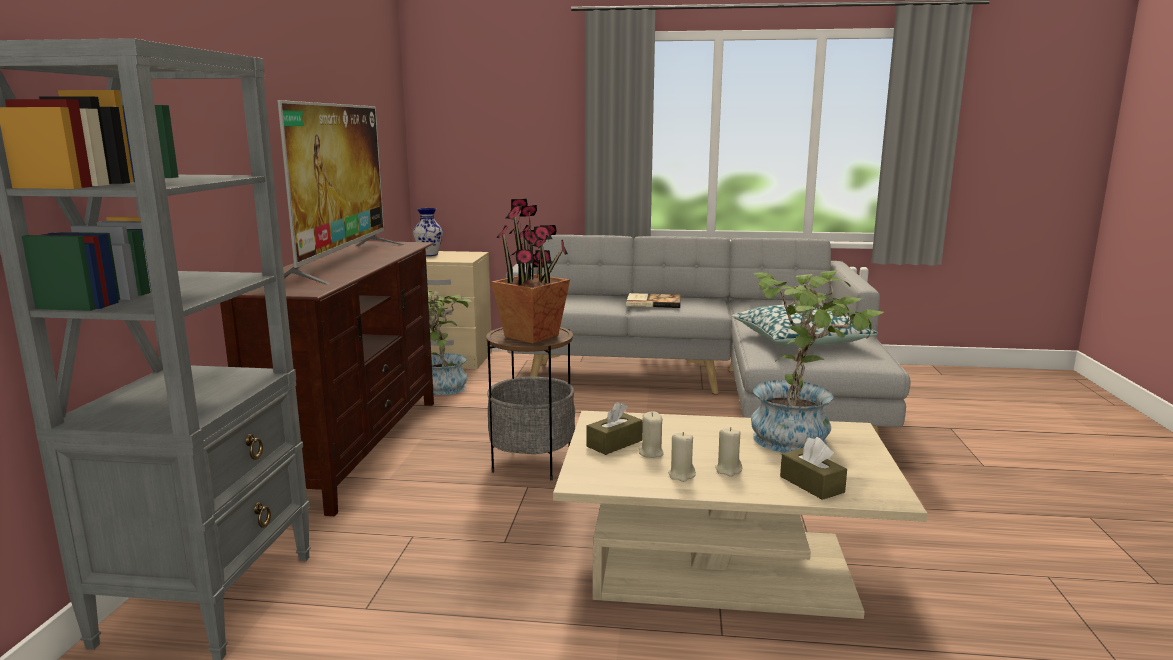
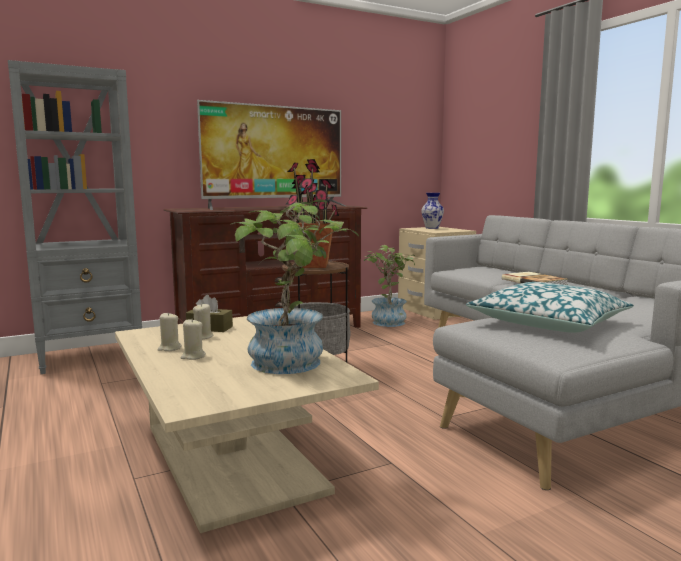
camera: 55 degrees right, 5 degrees down
brown tissue box [780,437,847,500] -> none

